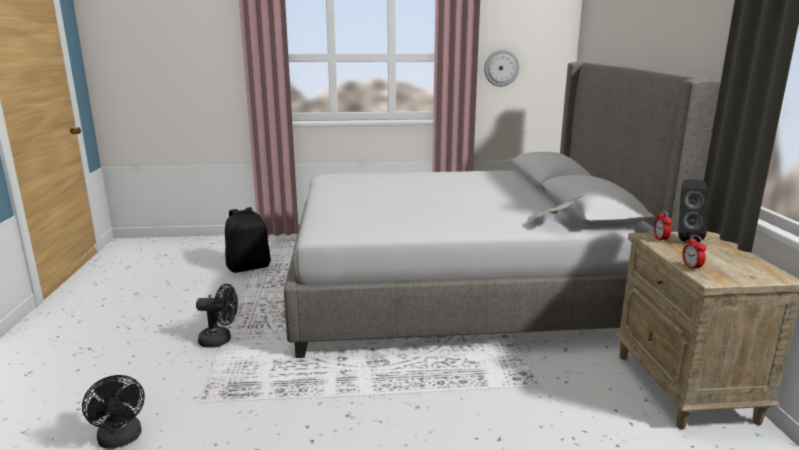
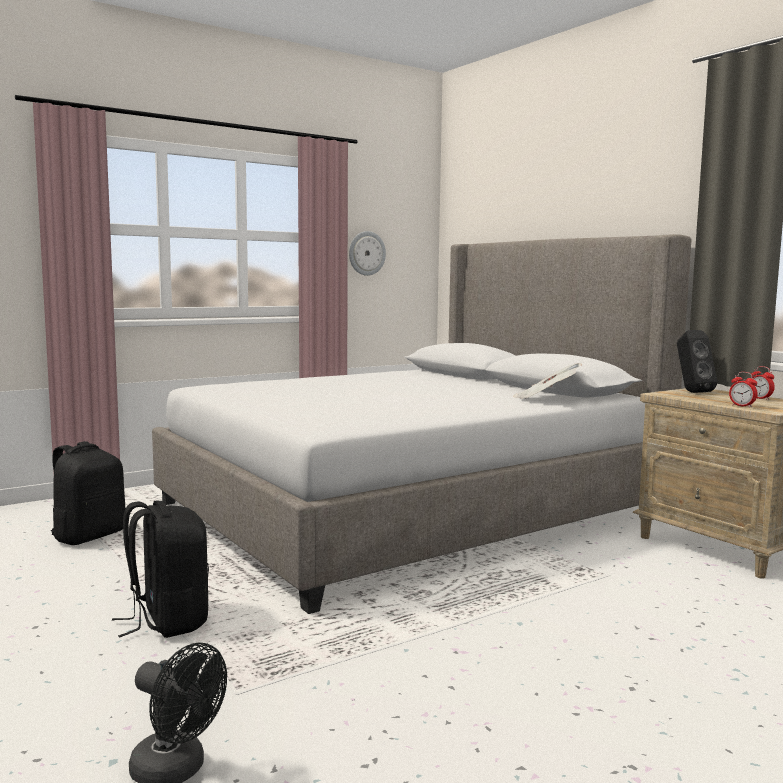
camera: 30 degrees left, 10 degrees down
black fan [196,284,238,348] -> black backpack [112,501,209,638]
alarm clock [654,210,672,242] -> alarm clock moved to [752,366,775,400]

